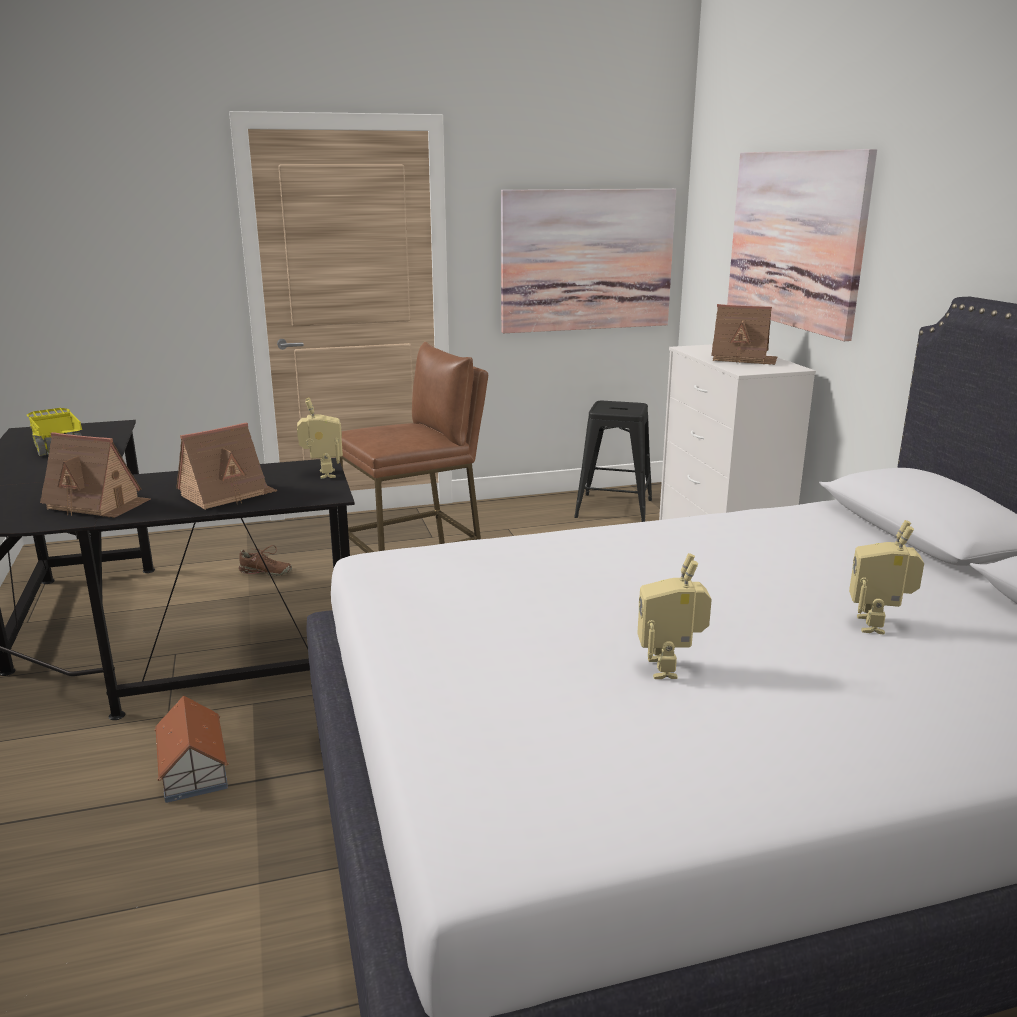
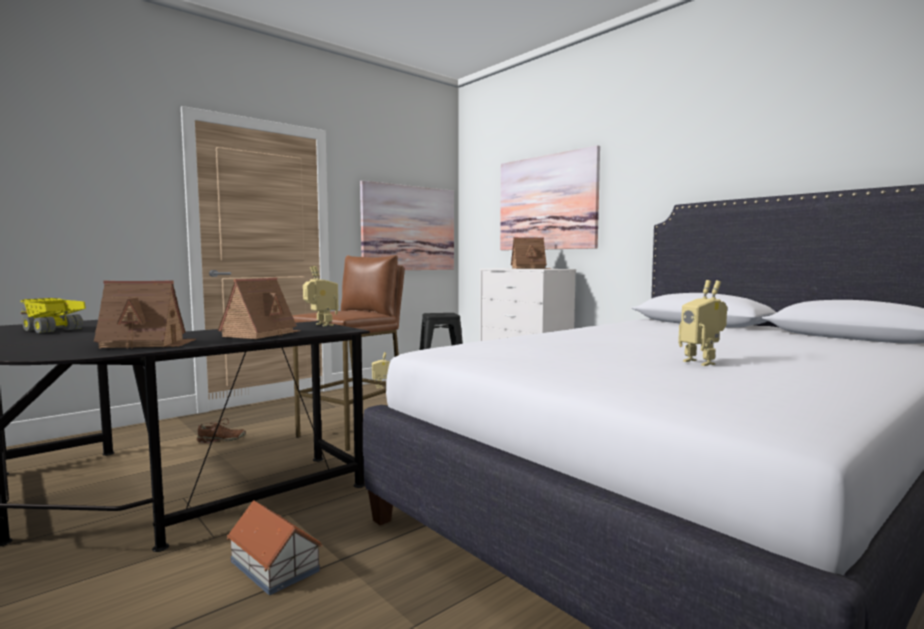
camera: 25 degrees left, 15 degrees down
toy robot [849,520,924,635] -> toy robot moved to [372,352,390,388]

